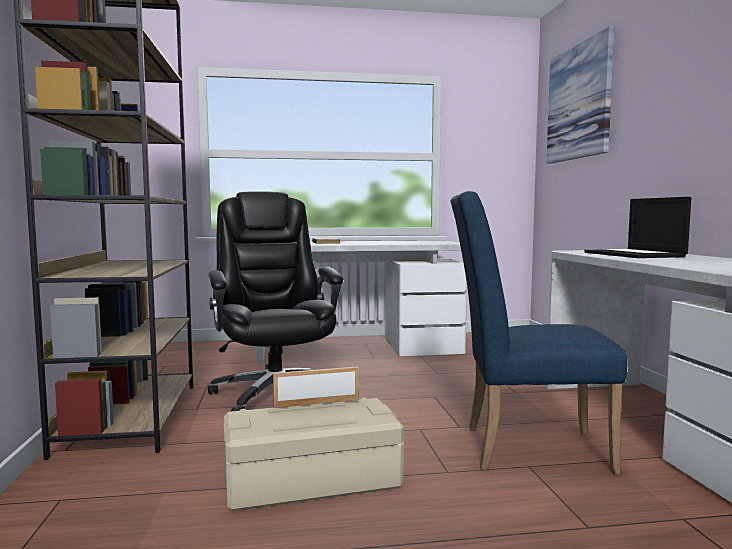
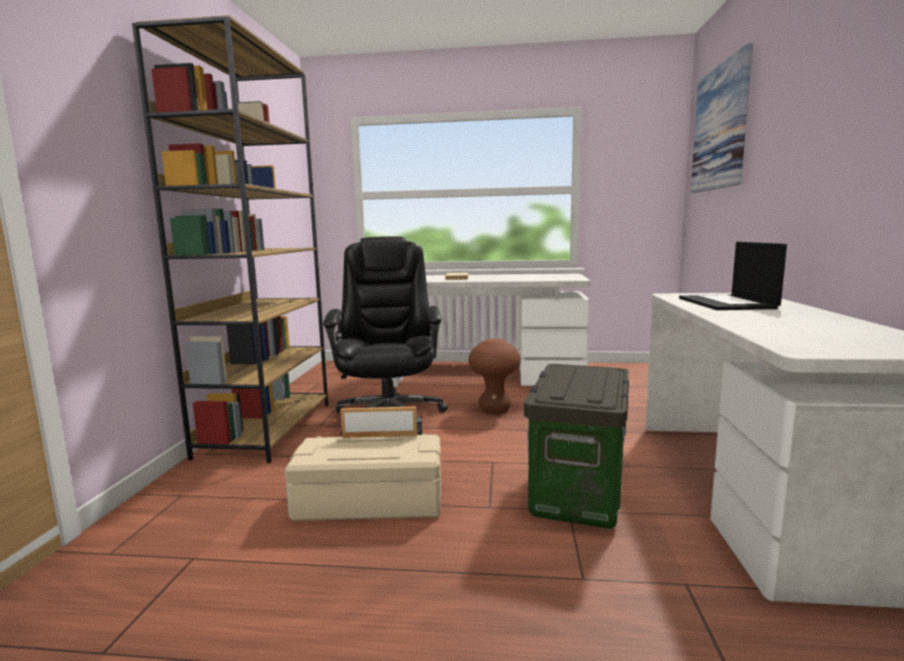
camera: 15 degrees right, 5 degrees up
blue chair [450,191,628,475] -> storage box [524,364,629,529]
none -> brown stool [468,339,521,414]

